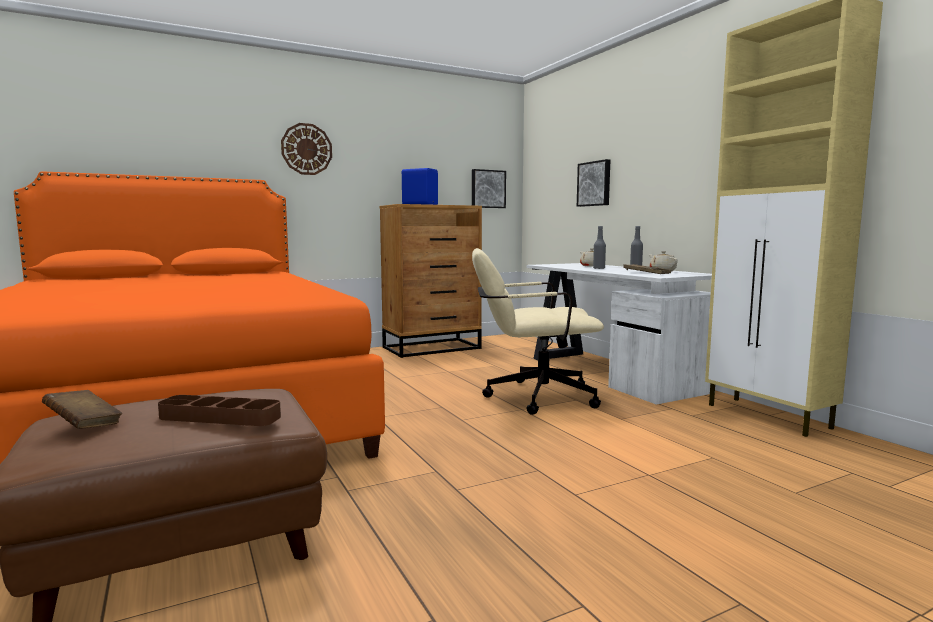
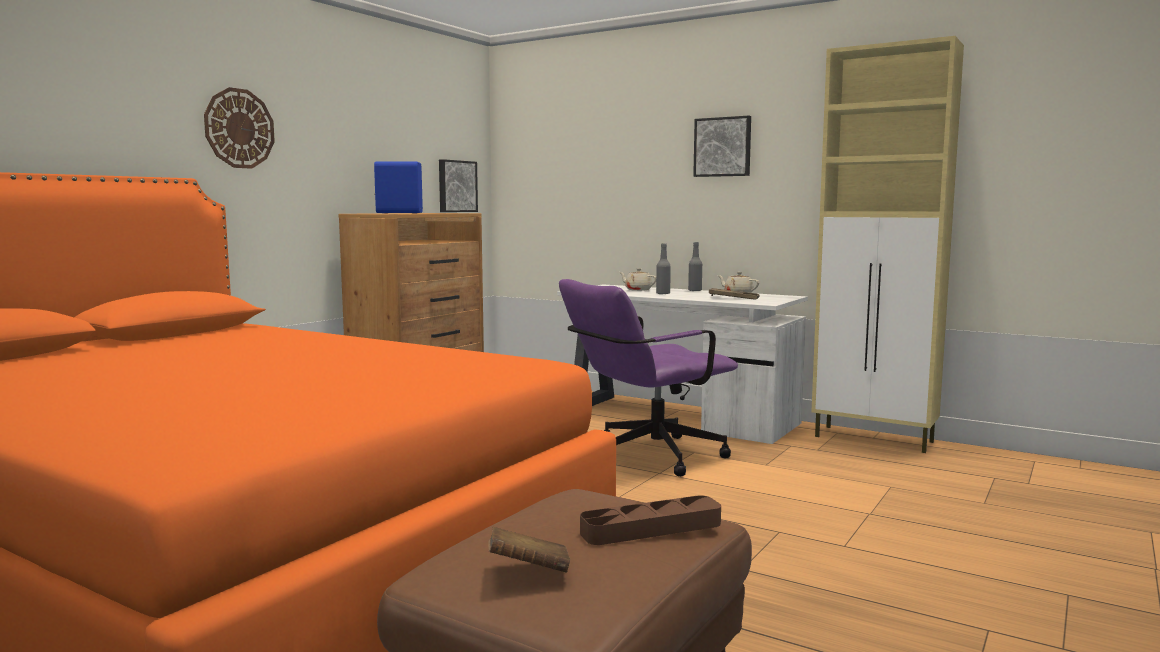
camera: 30 degrees left, 0 degrees up
beige office chair [472,248,604,415] -> purple office chair [559,279,738,477]
picture [577,159,610,207] -> picture moved to [693,116,751,177]

